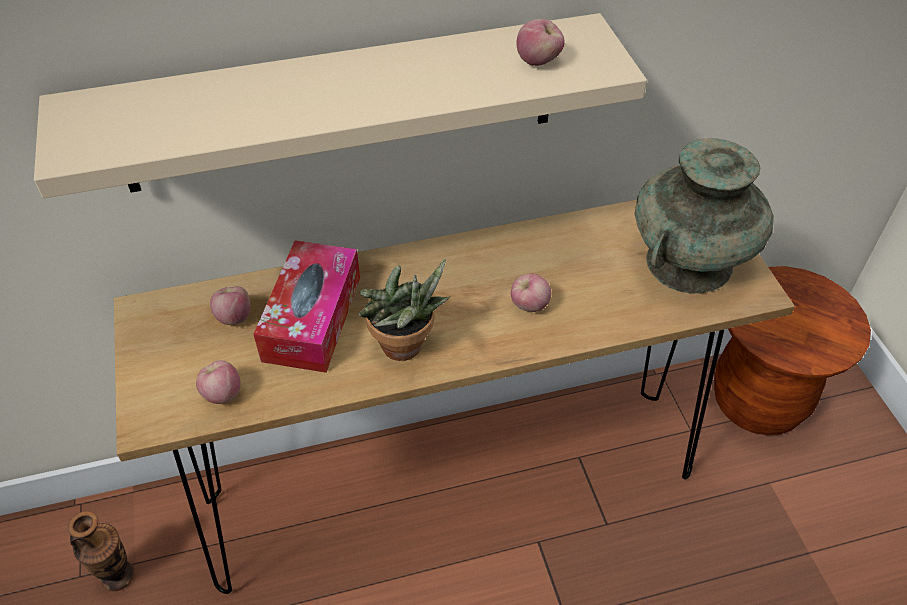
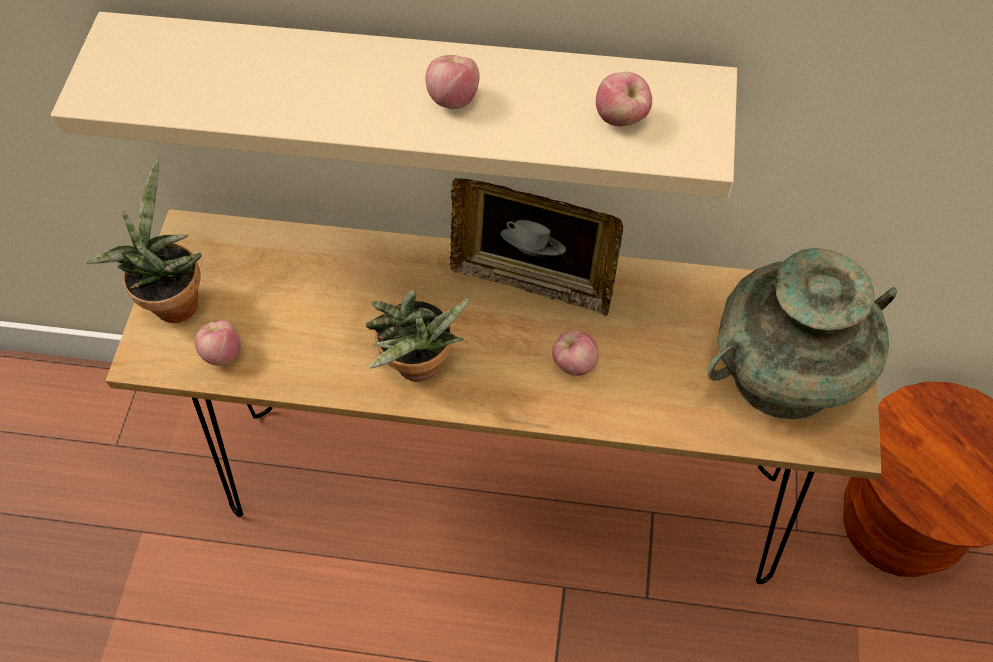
camera: 25 degrees right, 10 degrees up
vase [68,511,135,591] -> none
apple [210,286,250,325] -> apple moved to [425,55,479,109]
tissue box [253,241,360,373] -> none
none -> potted plant [87,158,202,323]
none -> picture frame [450,178,623,316]

